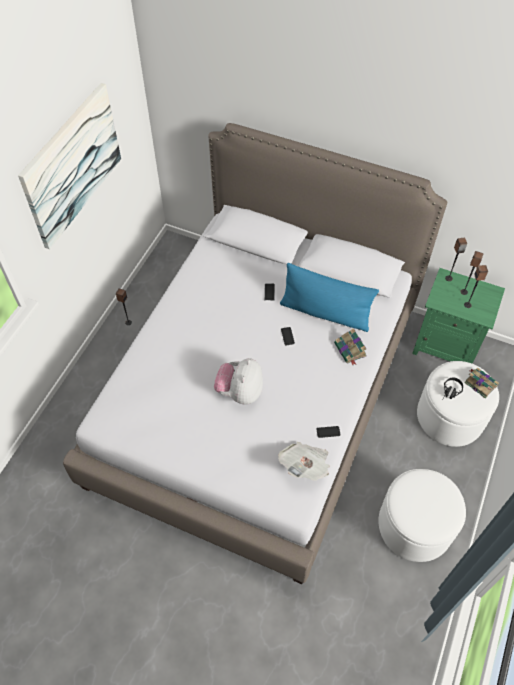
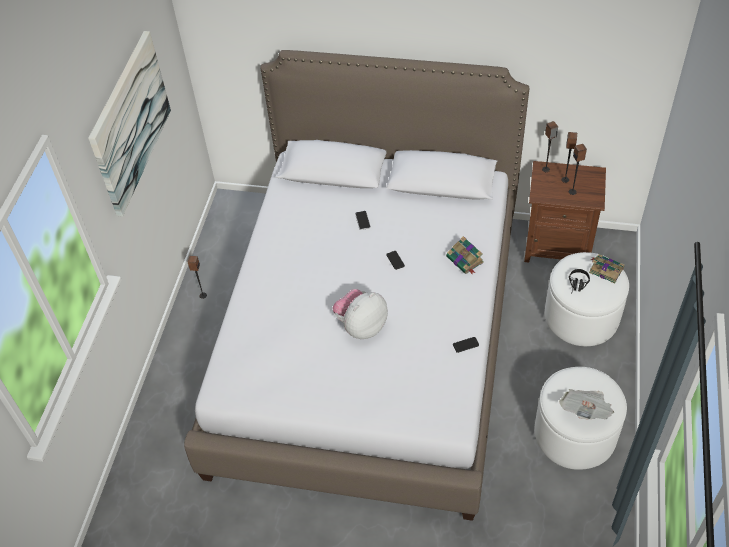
camera: 10 degrees left, 5 degrees down
plush toy [214,358,263,405] -> plush toy turned 45 degrees clockwise [332,289,388,339]
newspaper [278,442,330,481] -> newspaper moved to [559,389,614,420]
blue pillow [280,263,379,332] -> none
green nightstand [412,268,505,364] -> brown nightstand [524,161,606,263]

